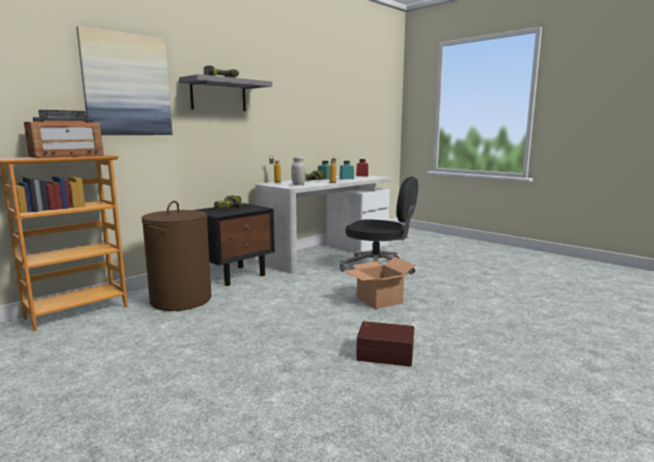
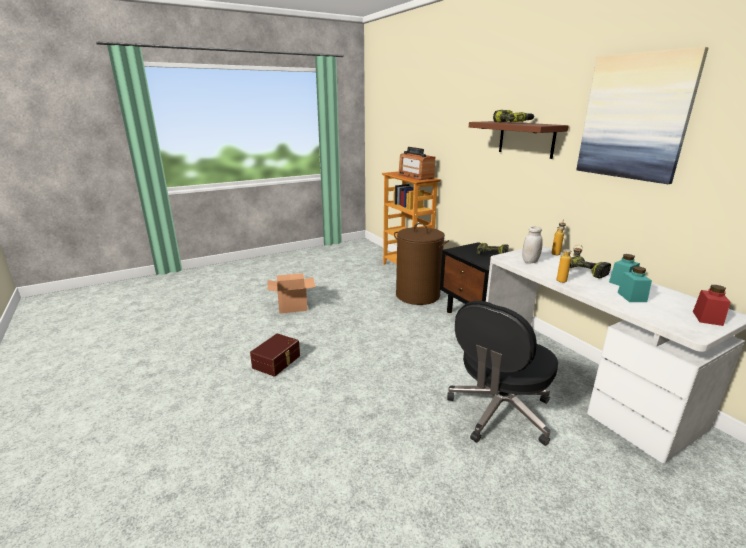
camera: 105 degrees right, 10 degrees up
picture [76,26,172,135] -> picture moved to [576,47,709,184]
grey shelf [179,74,272,111] -> brown shelf [469,121,569,159]
cardboard box [344,257,416,309] -> cardboard box moved to [267,273,315,314]

